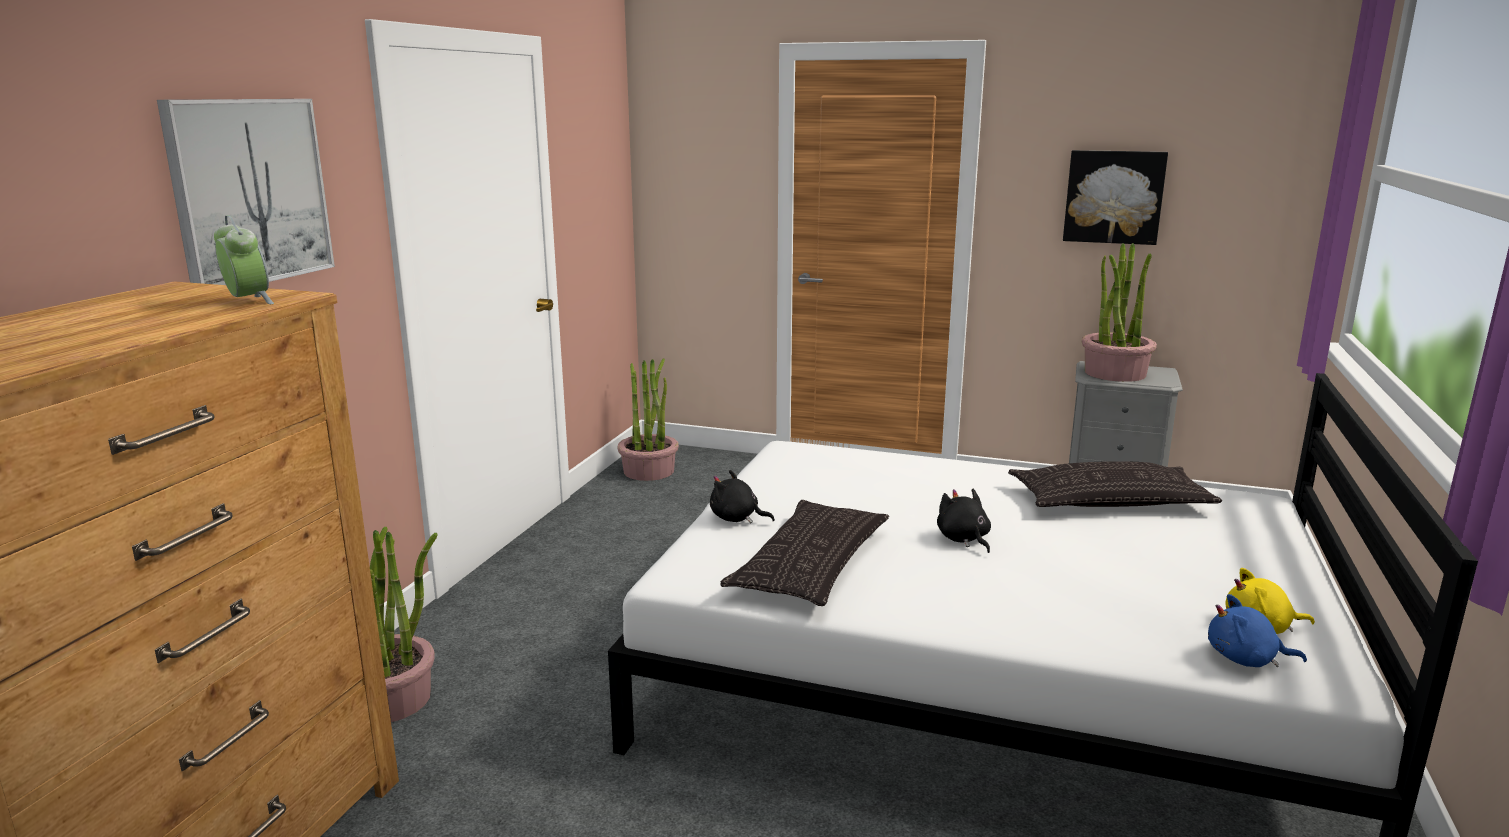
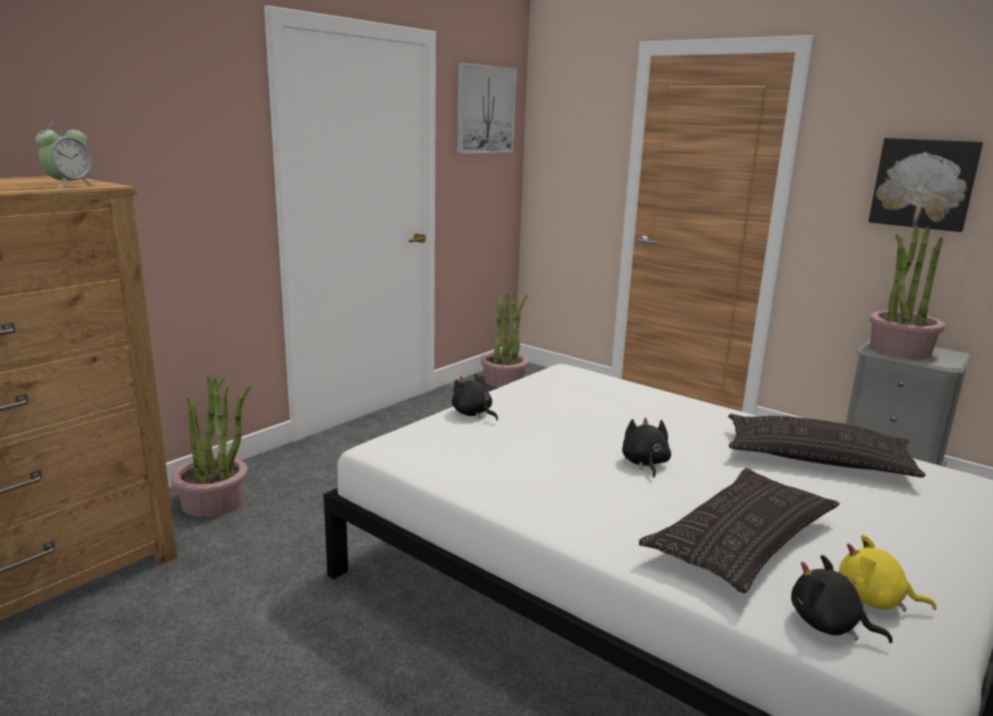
camera: 20 degrees right, 0 degrees up
picture [157,99,335,285] -> picture moved to [457,63,516,154]
alarm clock [214,215,274,304] -> alarm clock turned 45 degrees clockwise [35,121,96,188]
pillow [720,500,889,606] -> pillow moved to [639,468,840,593]
blue plush toy [1208,594,1307,667] -> black plush toy [791,555,893,643]

